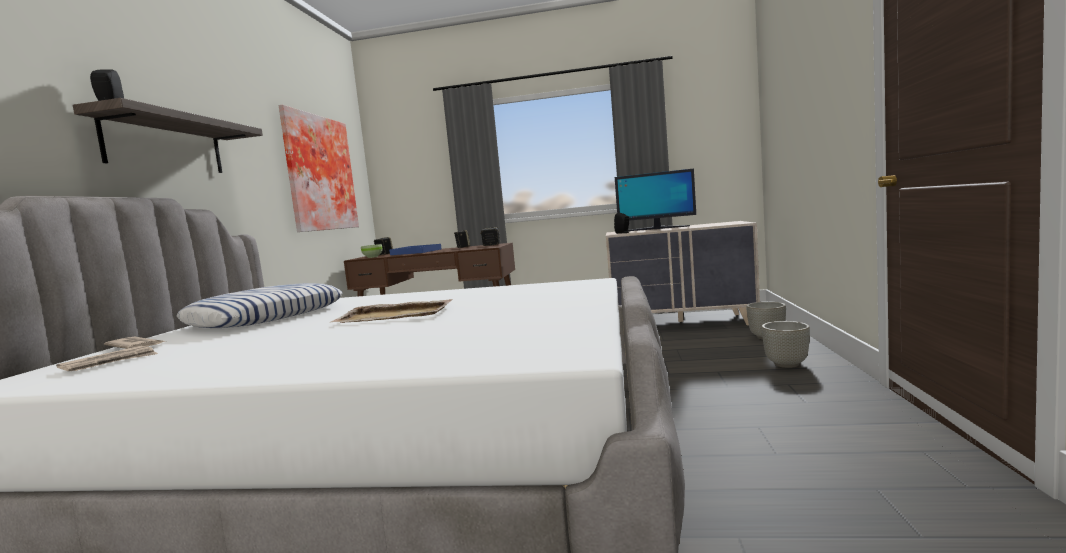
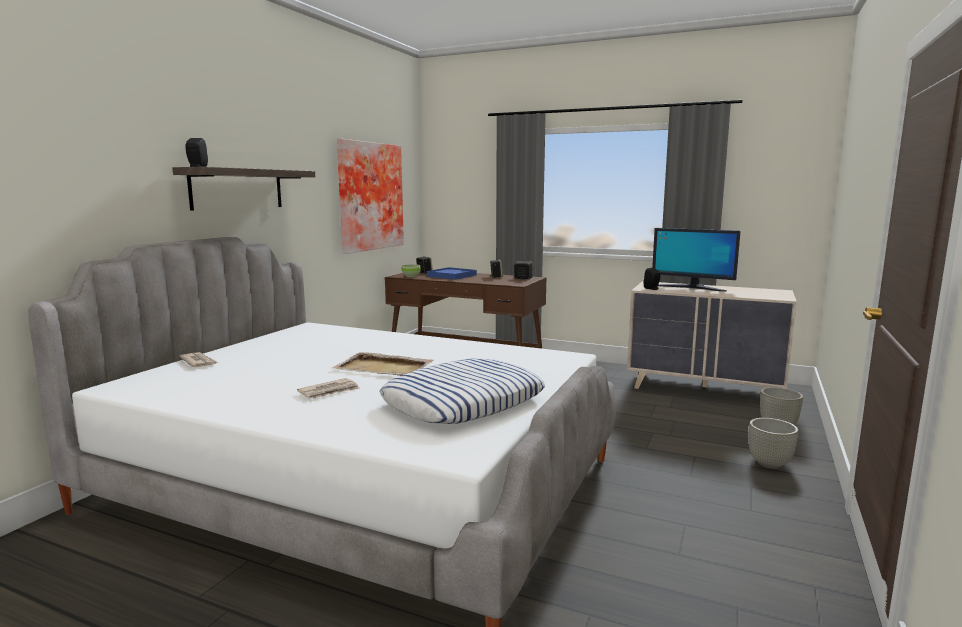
camera: 15 degrees right, 5 degrees up
newspaper [56,346,158,371] -> newspaper moved to [297,378,360,399]
pillow [177,283,342,328] -> pillow moved to [380,358,545,424]

